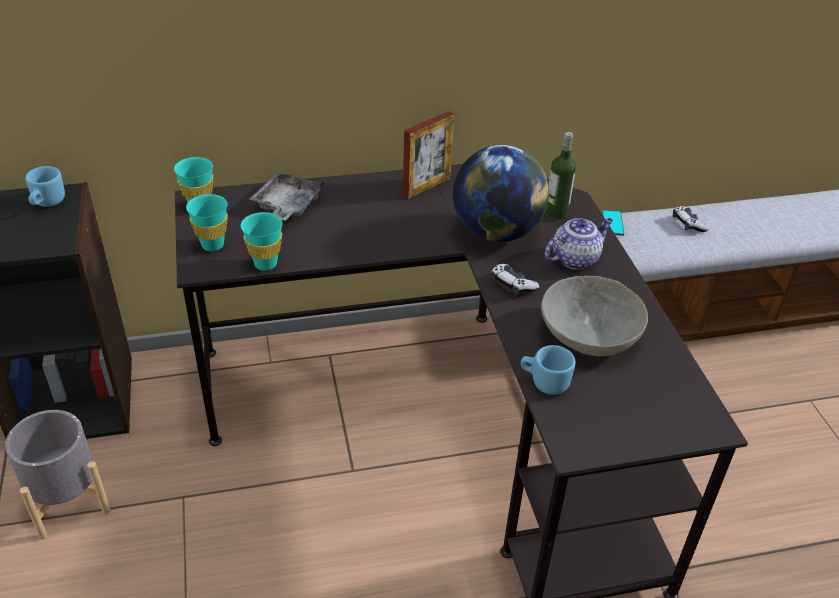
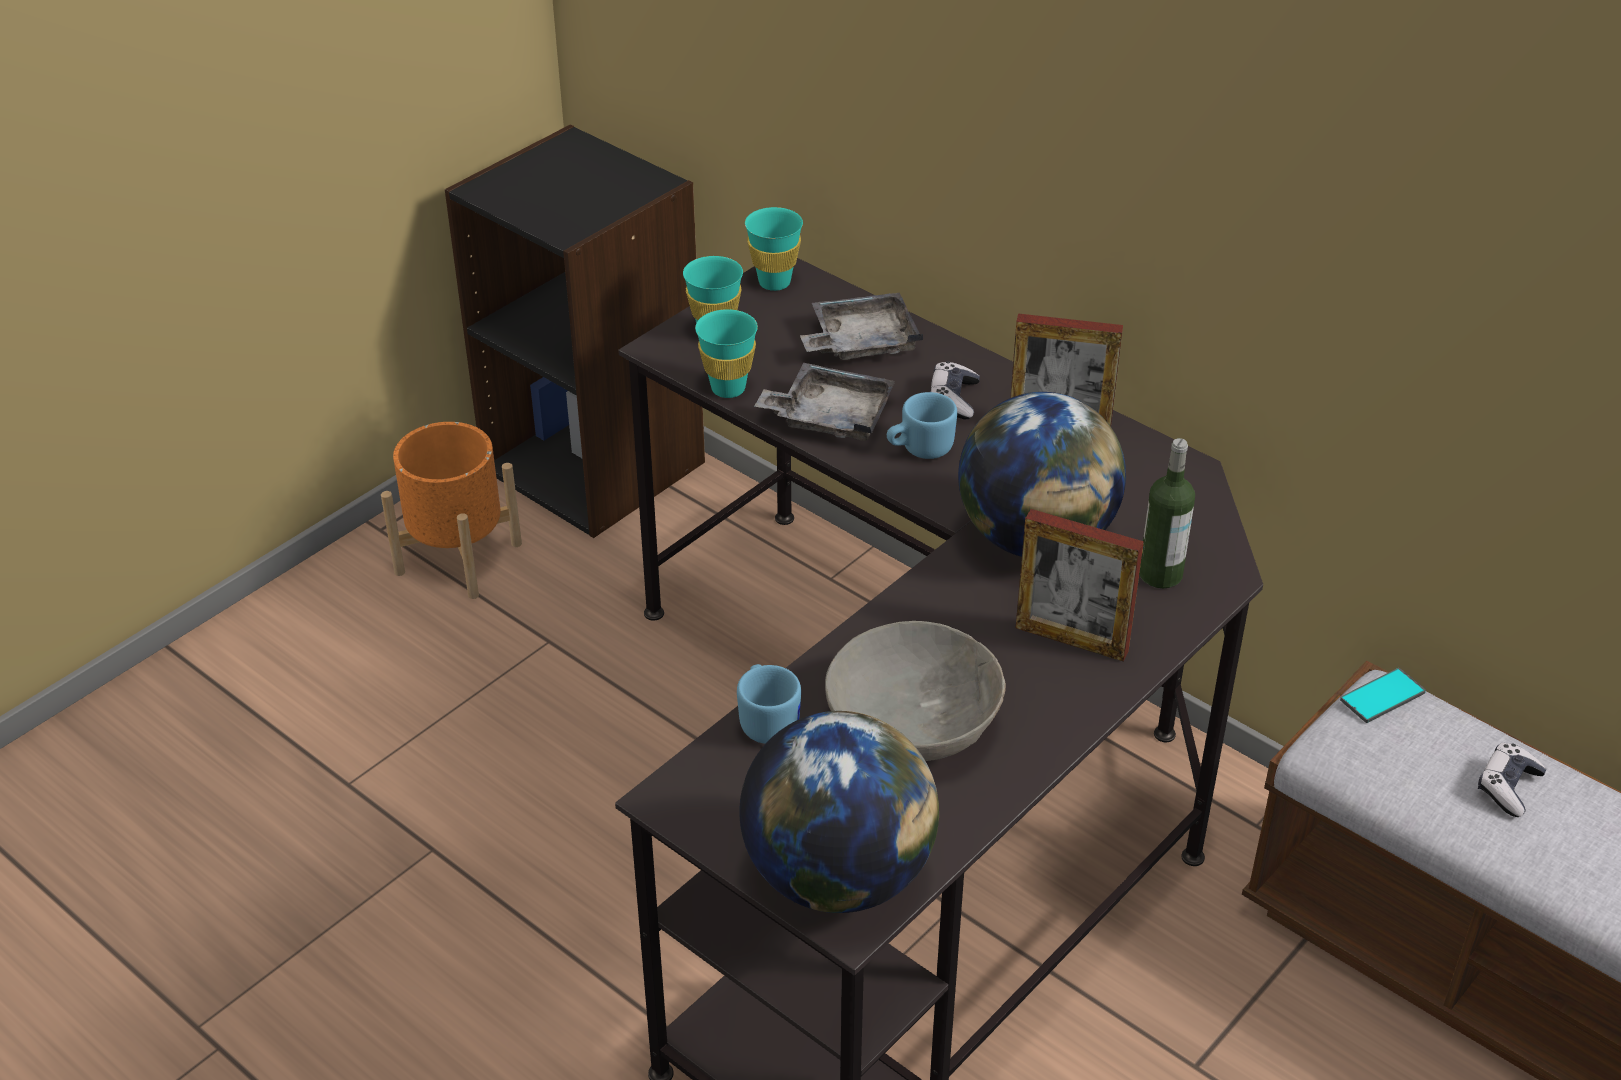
camera: 55 degrees right, 0 degrees up
grey planter [5,410,111,540] -> orange planter [381,422,522,599]
blue mug [25,166,65,207] -> blue mug moved to [887,392,957,459]
game controller [491,264,540,295] -> game controller moved to [930,361,980,419]
teapot [545,218,613,270] -> picture frame [1016,509,1144,662]
none -> globe [739,711,939,913]
none -> grey tray [755,363,895,441]

